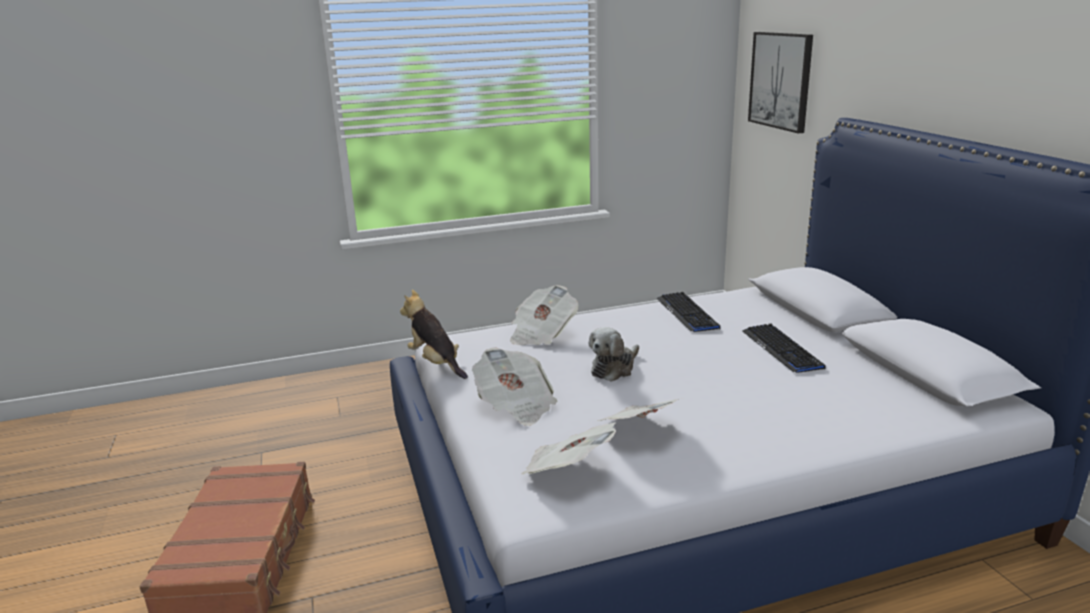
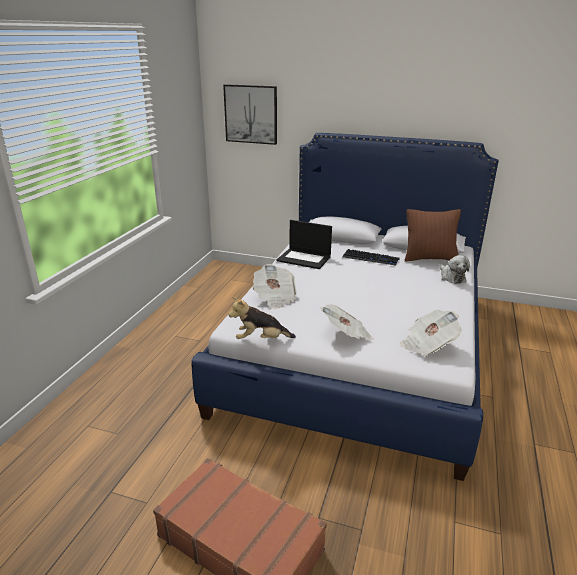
camera: 55 degrees left, 5 degrees up
plush toy [589,327,639,382] -> plush toy moved to [440,255,470,284]
newspaper [597,398,682,421] -> none
keyboard [657,292,720,332] -> laptop [276,220,332,269]
none -> brown pillow [405,209,461,261]

